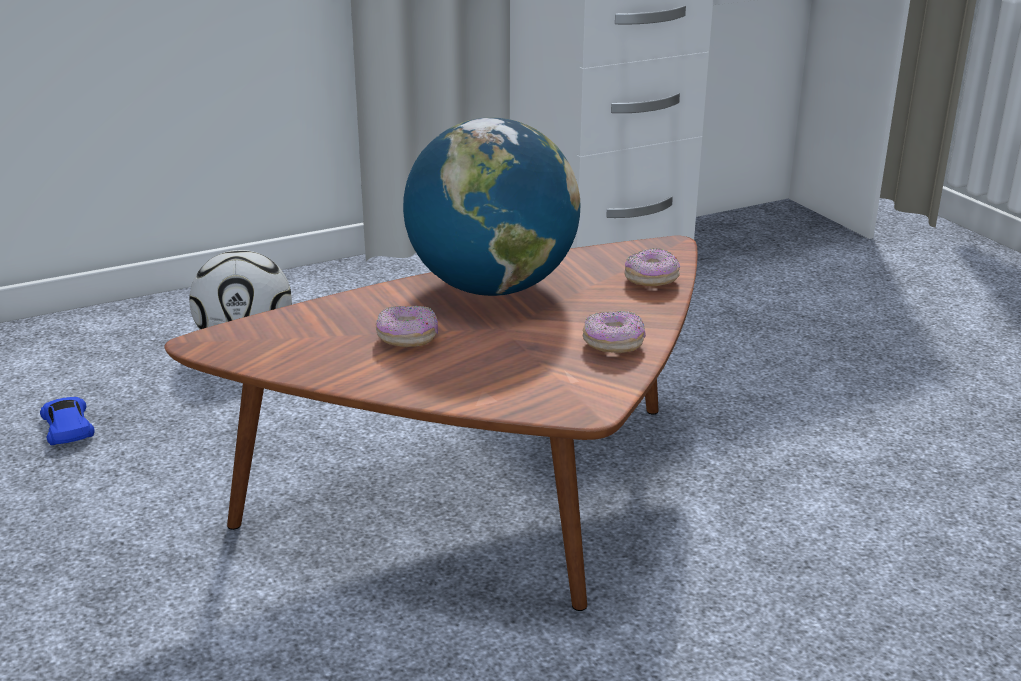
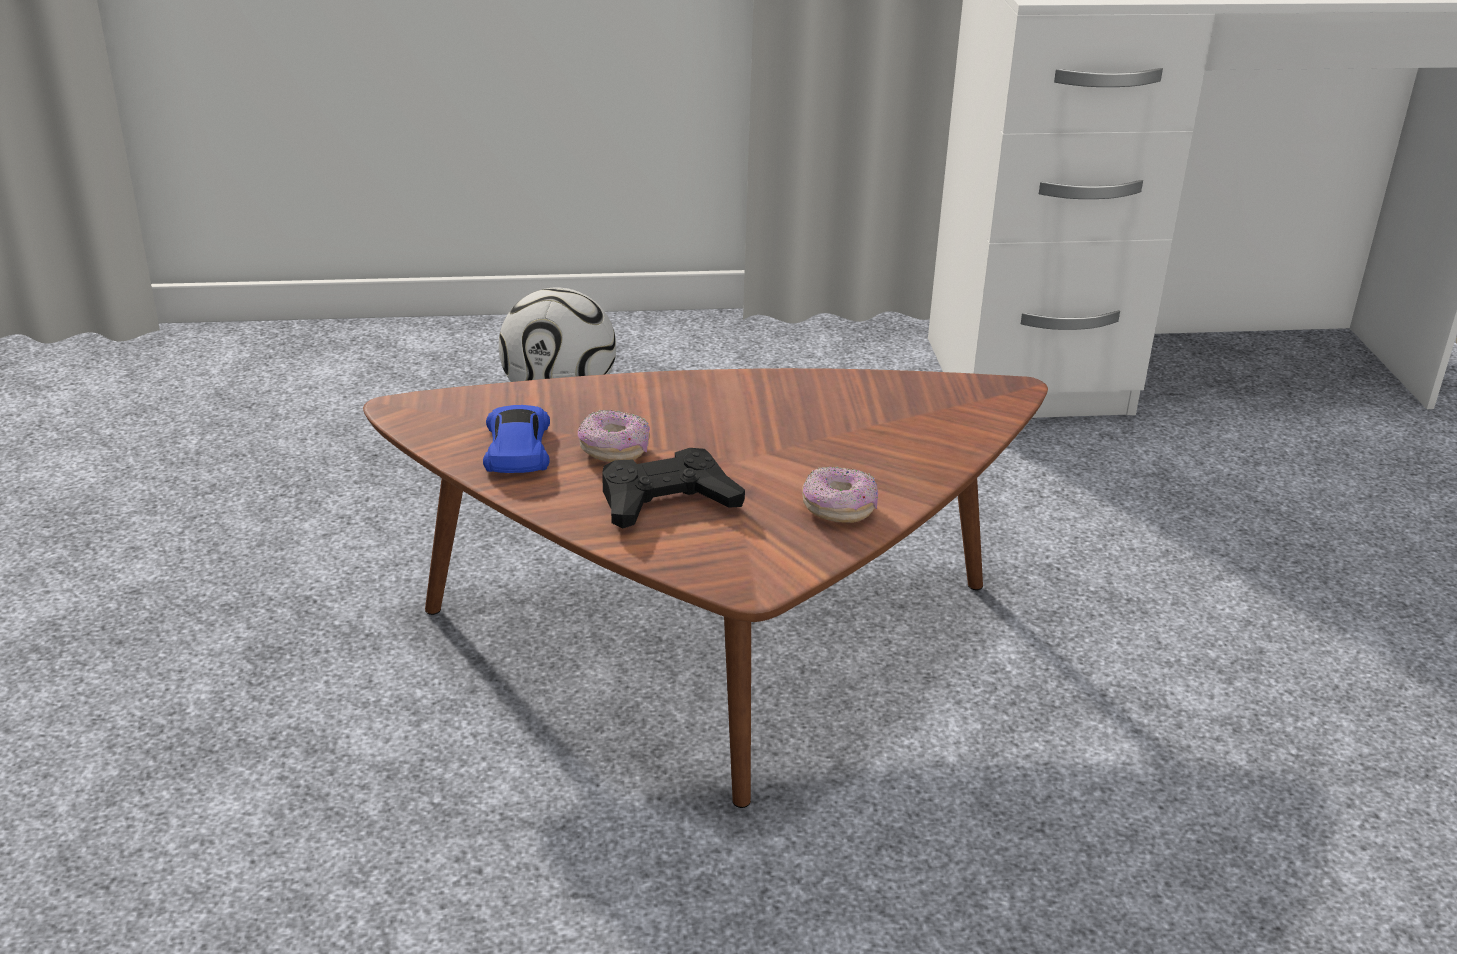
camera: 20 degrees right, 5 degrees up
blue toy car [40,397,95,445] -> blue toy car moved to [483,405,550,473]
globe [403,117,580,296] -> none
donut [624,248,680,286] -> none
none -> black game controller [602,448,745,529]

